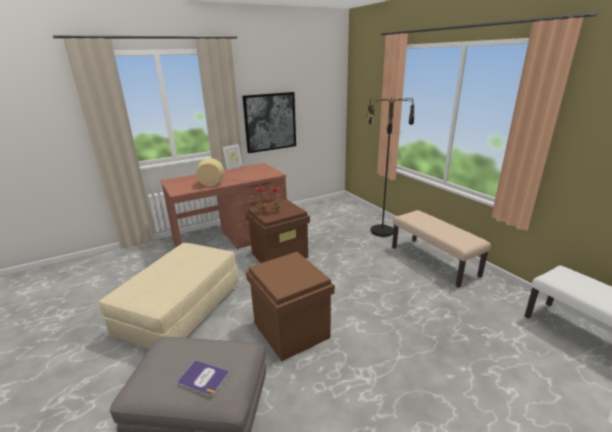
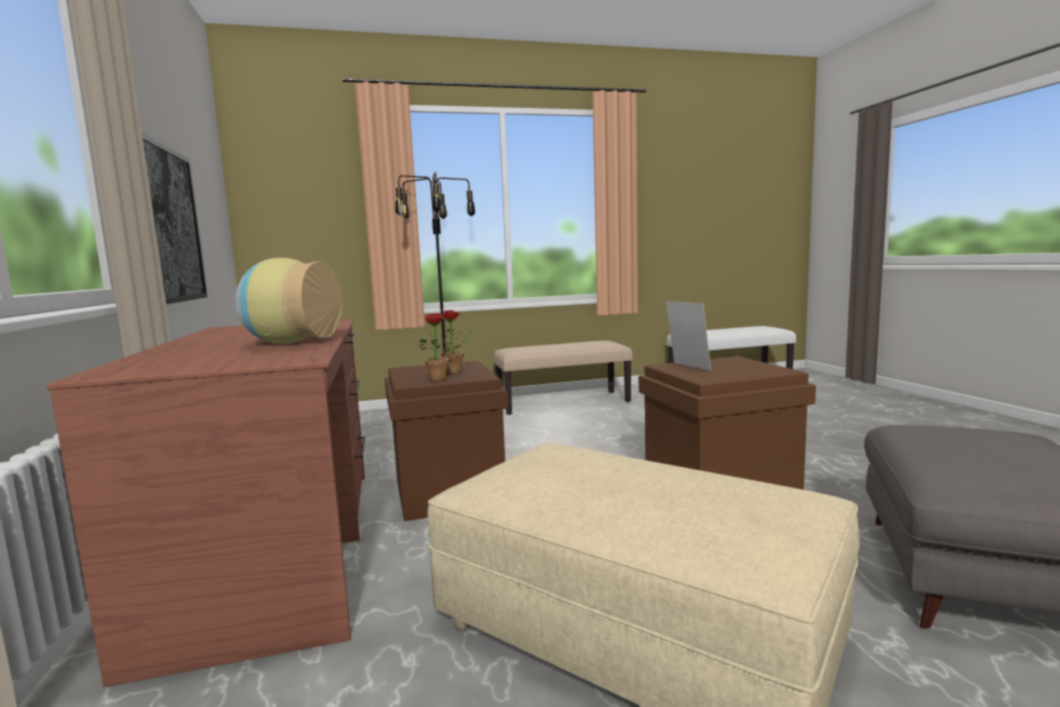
camera: 75 degrees left, 15 degrees down
book [178,360,230,396] -> none
picture frame [222,144,243,170] -> picture frame moved to [666,301,711,371]

